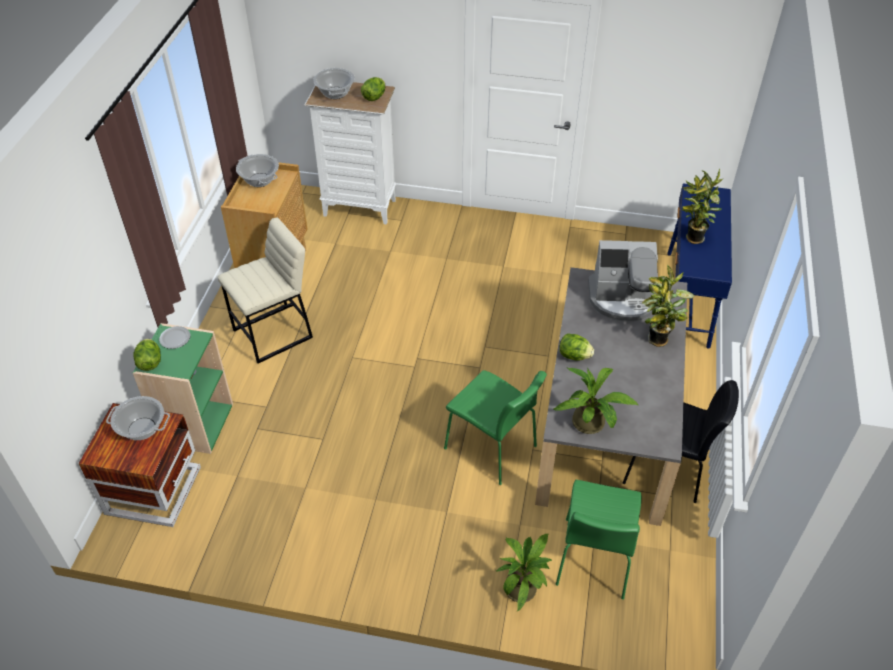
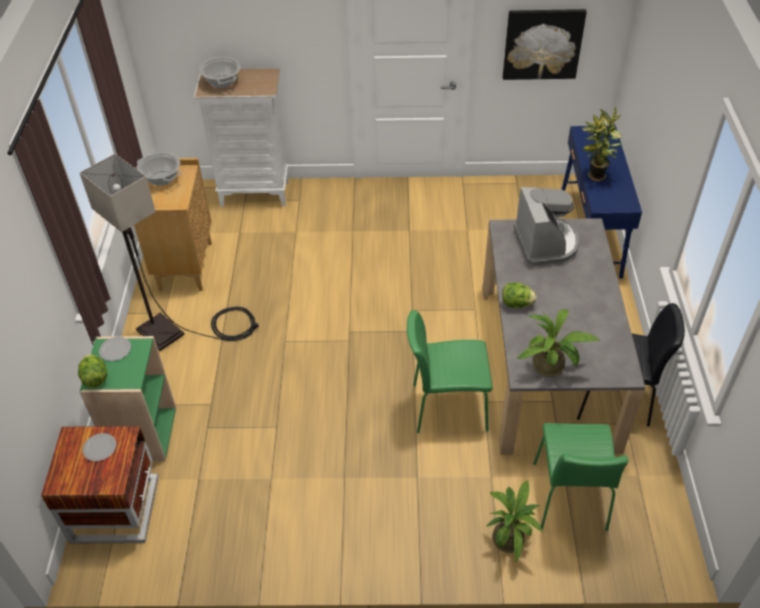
camera: 10 degrees left, 0 degrees up
cooking pot [106,396,170,440] -> plate [82,433,116,461]
beige chair [218,217,313,363] -> floor lamp [80,154,259,351]
lettuce [361,77,385,101] -> none
green chair [444,370,547,485] -> green chair turned 150 degrees clockwise [407,310,492,433]
coffee machine [588,240,658,322] -> coffee machine turned 90 degrees counterclockwise [514,187,579,267]
potted plant [642,265,695,347] -> none
none -> picture [503,9,587,80]

